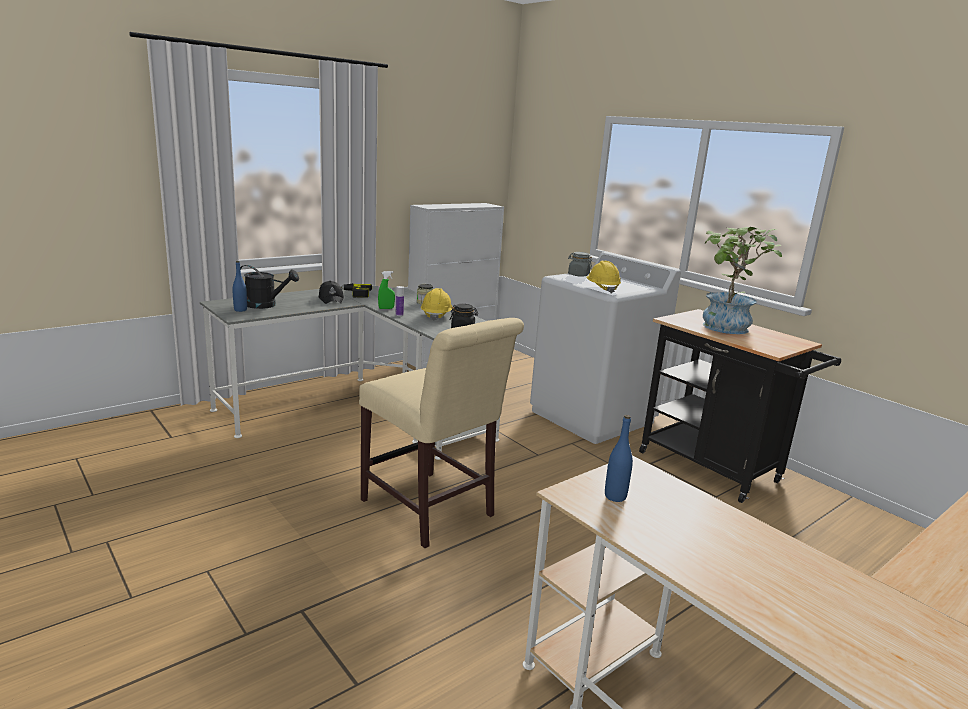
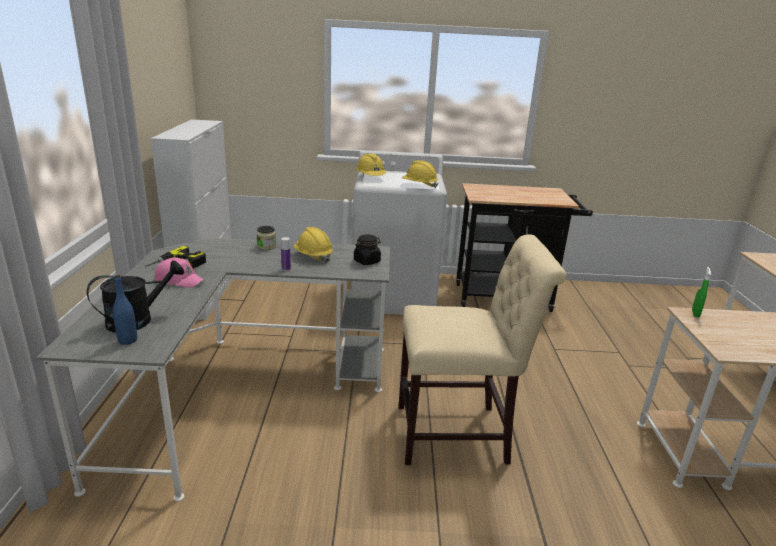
camera: 50 degrees left, 5 degrees up
black cap [319,281,344,304] -> pink cap [155,257,204,288]
green spray bottle [378,271,395,309] -> green spray bottle moved to [692,267,711,317]
grey jar [568,252,592,277] -> yellow hard hat [356,153,386,176]
blue bottle [605,415,633,502] -> none
potted plant [703,227,782,334] -> none

